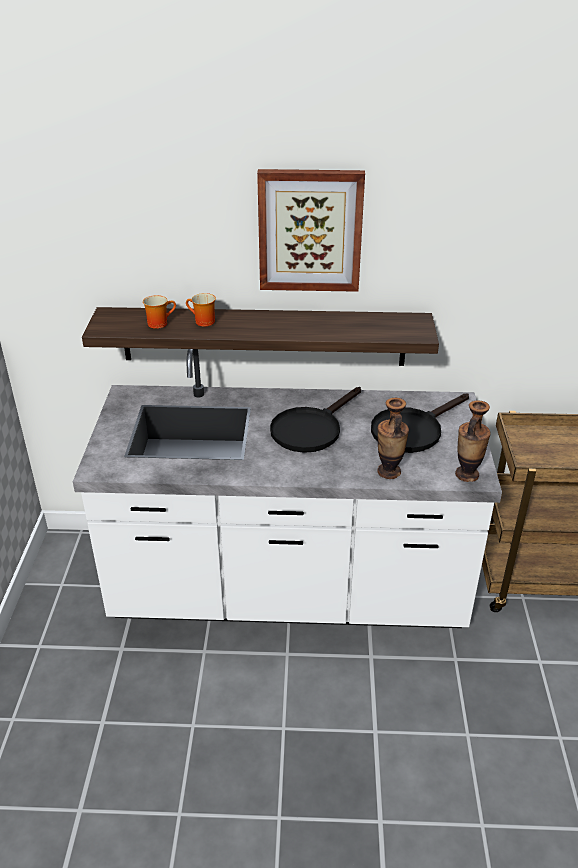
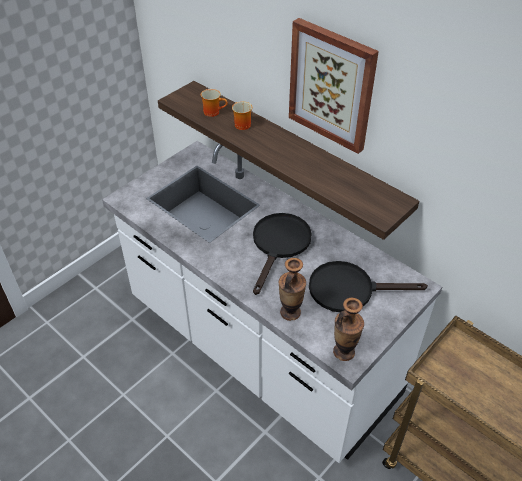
camera: 40 degrees right, 10 degrees up
black frying pan [270,387,361,453] -> black frying pan turned 120 degrees clockwise [253,213,312,295]

